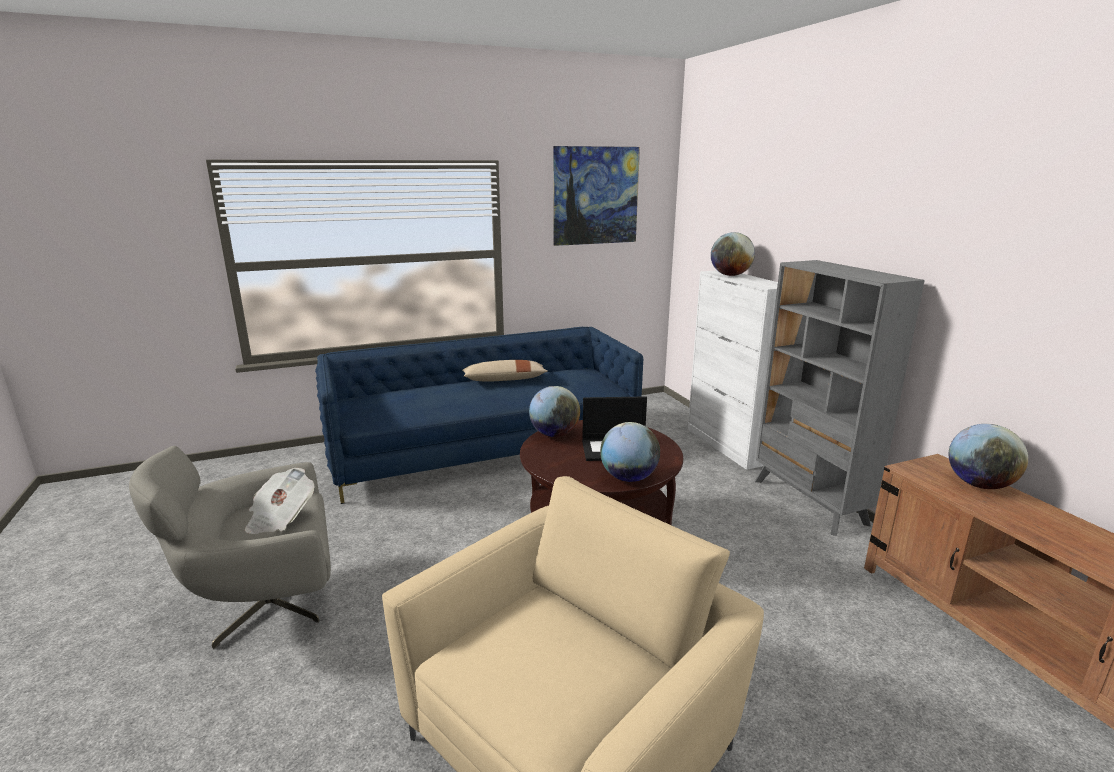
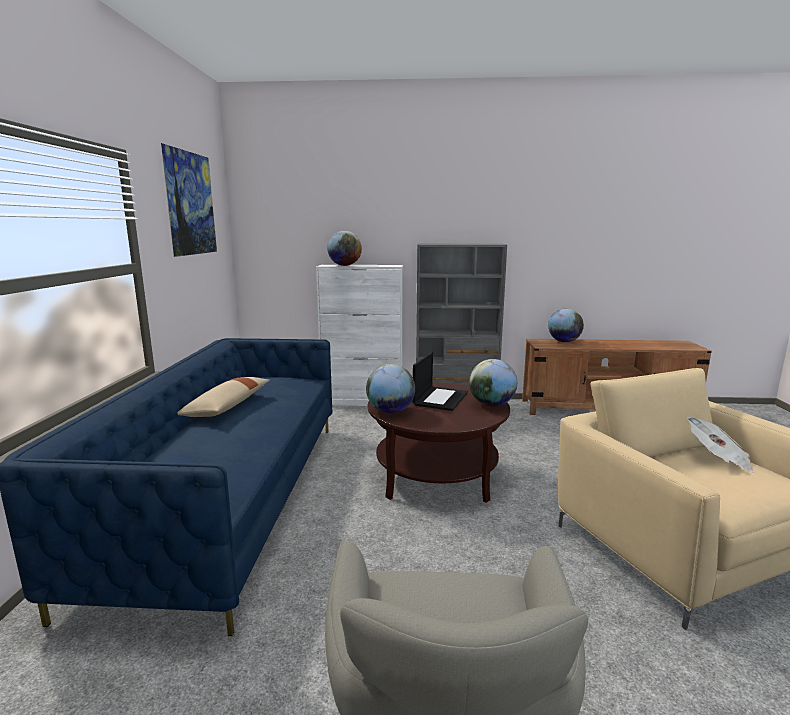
camera: 65 degrees left, 5 degrees down
newspaper [245,468,314,534] -> newspaper moved to [687,416,754,473]

